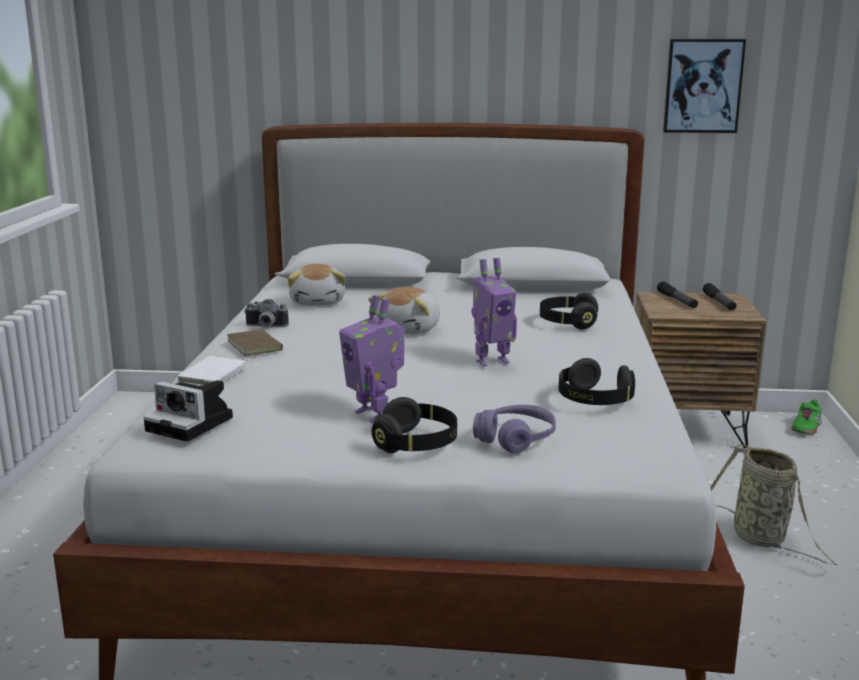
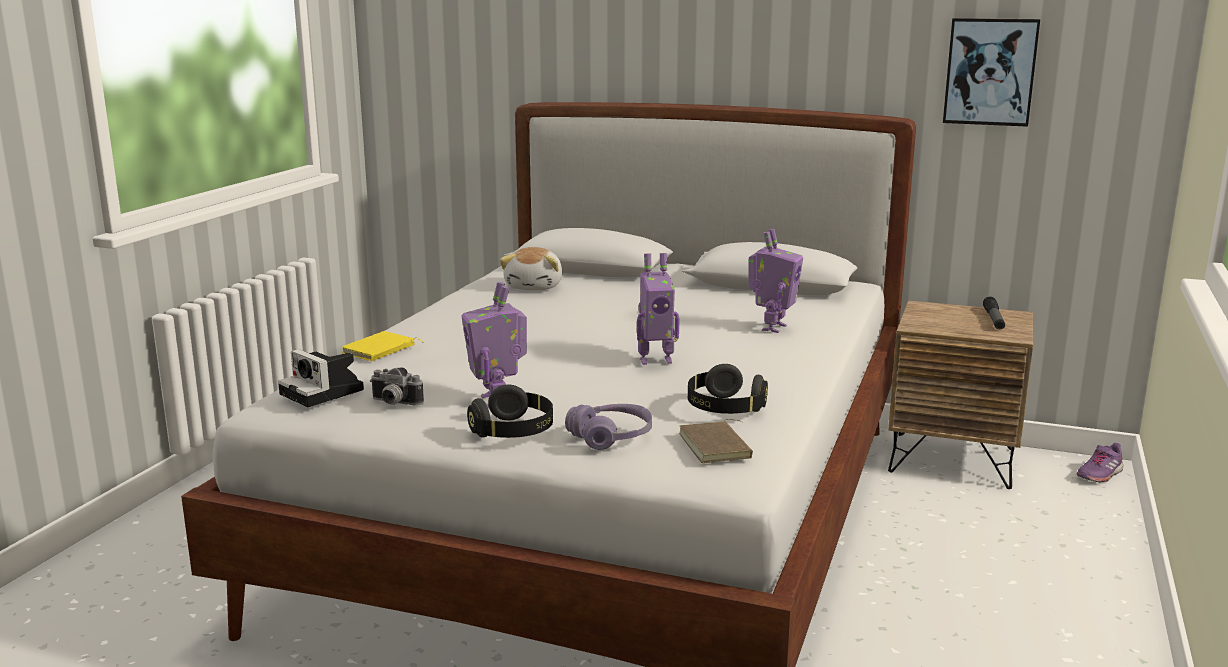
camera: 15 degrees right, 0 degrees up
white book [178,356,257,386] -> yellow book [342,331,424,361]
brown book [227,327,283,356] -> brown book moved to [679,419,753,463]
camera [244,299,289,327] -> camera moved to [370,368,424,406]
plush toy [368,287,440,334] -> none
black headphones [540,293,598,329] -> toy robot [749,229,803,333]
flashlight [657,282,698,308] -> none
basket [710,445,837,565] -> none
green shoe [791,400,822,434] -> purple shoe [1076,443,1123,482]

